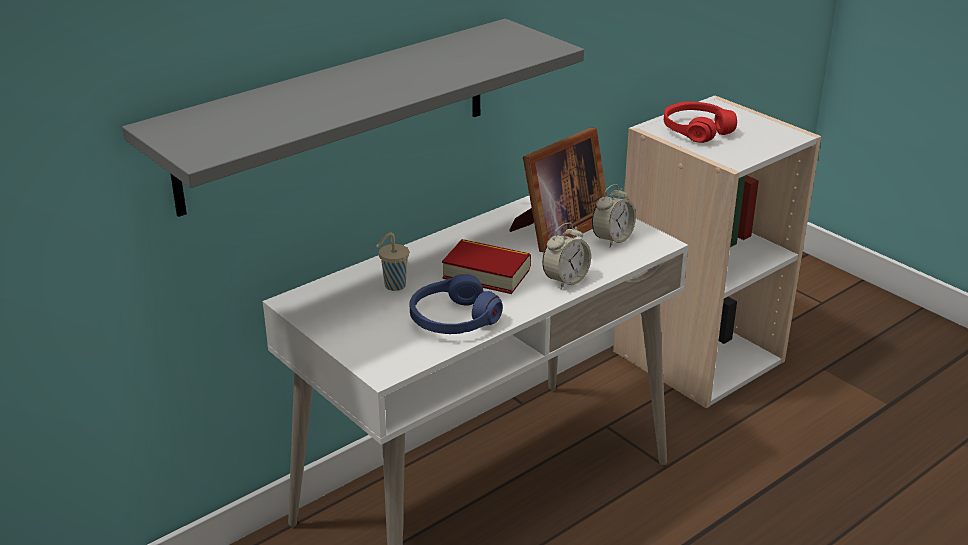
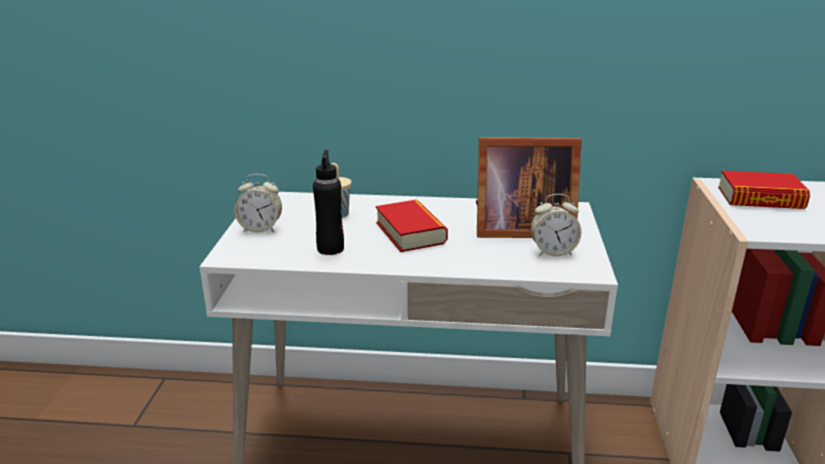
camera: 45 degrees right, 5 degrees down
grey shelf [122,19,584,217] -> none
blue headphones [410,274,503,334] -> black bottle [313,150,344,255]
alarm clock [542,223,591,289] -> alarm clock moved to [234,174,282,233]
red headphones [664,102,737,143] -> book [718,170,810,209]

